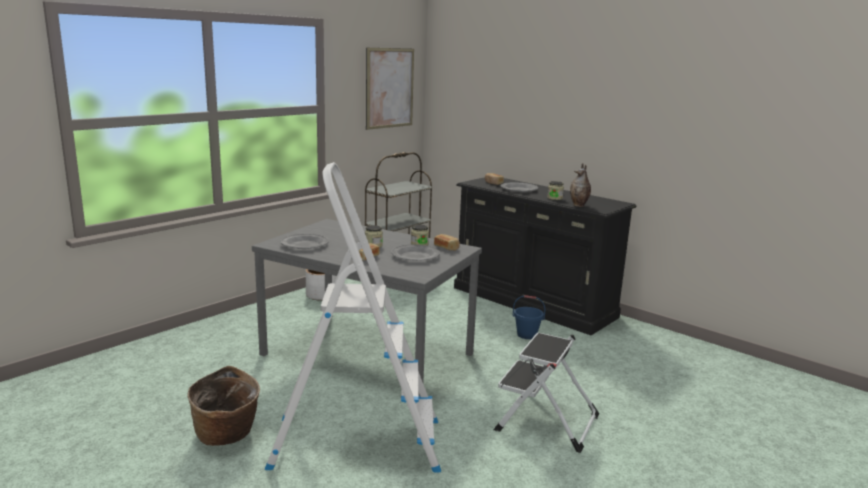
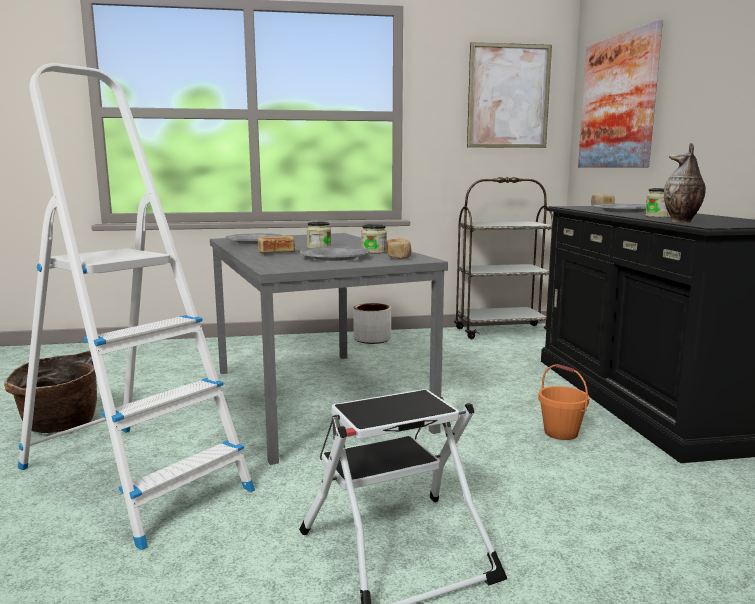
camera: 40 degrees right, 5 degrees down
blue bucket [513,295,546,339] -> orange bucket [538,364,589,440]
none -> picture [578,20,663,168]

